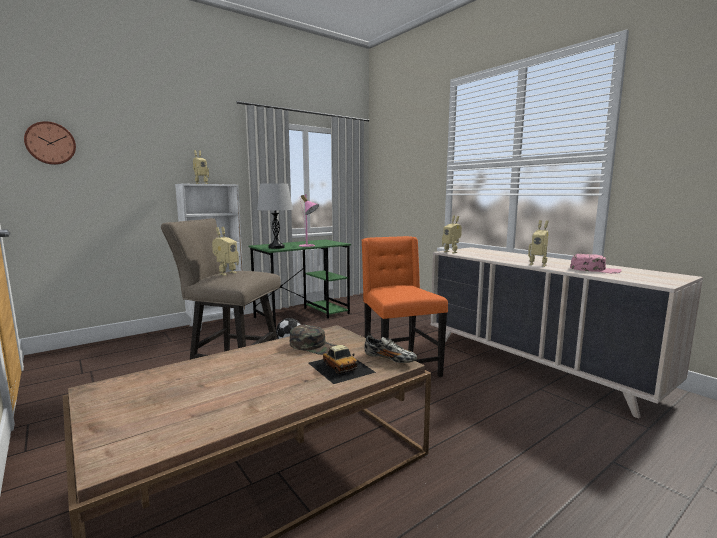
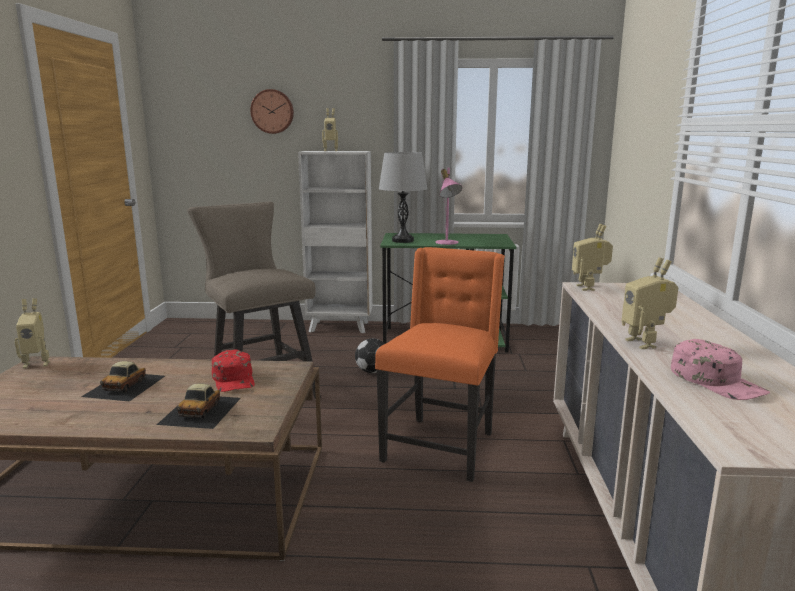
camera: 40 degrees right, 5 degrees up
wall clock [24,121,76,165] -> wall clock moved to [250,89,294,134]
toy robot [212,227,239,275] -> toy robot moved to [15,298,50,369]
green cap [290,325,336,355] -> red cap [212,349,255,392]
shoe [364,335,417,363] -> none
none -> toy car [81,361,165,402]

